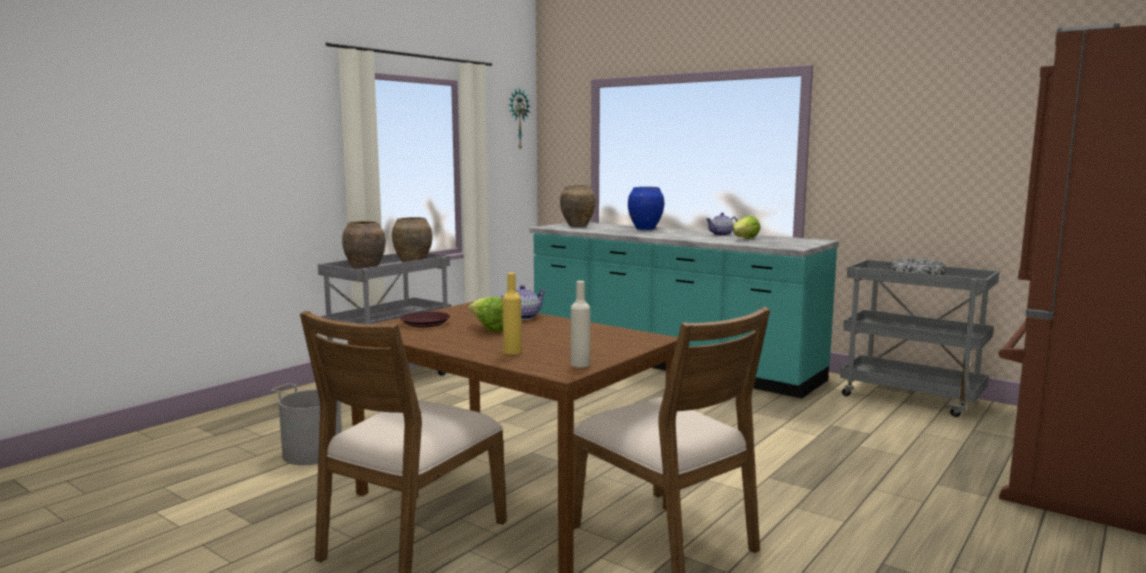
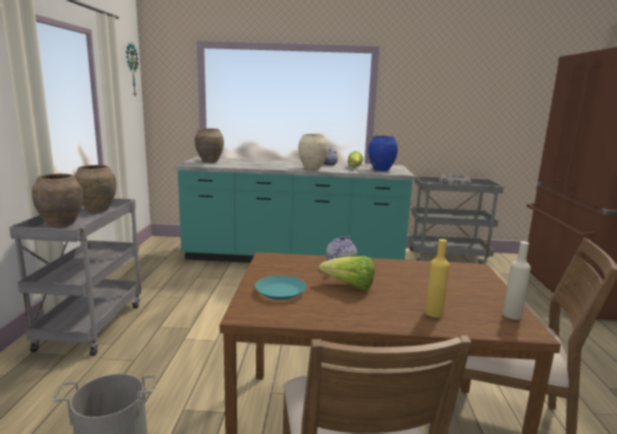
camera: 35 degrees left, 5 degrees up
brown plate [400,312,450,327] -> turquoise plate [255,275,306,300]
blue vase [628,187,664,230] -> blue vase moved to [368,136,398,171]
none -> beige vase [298,134,328,170]

